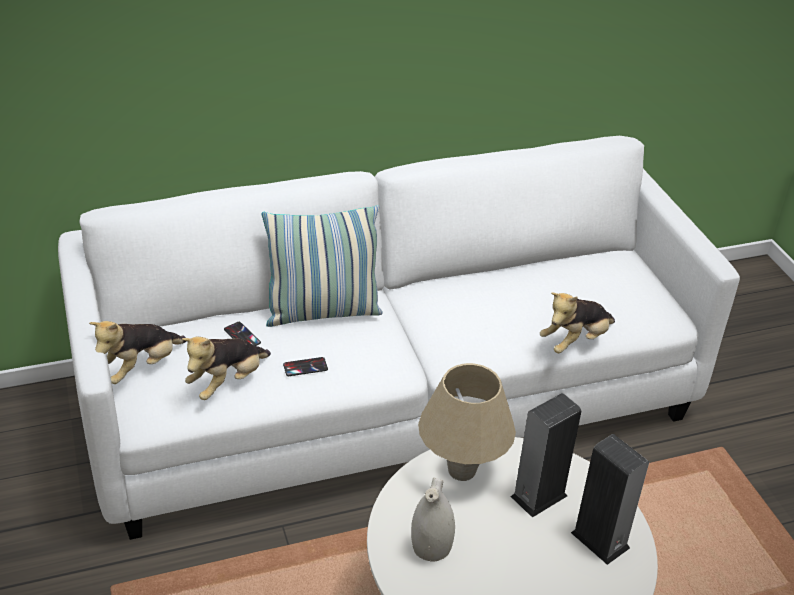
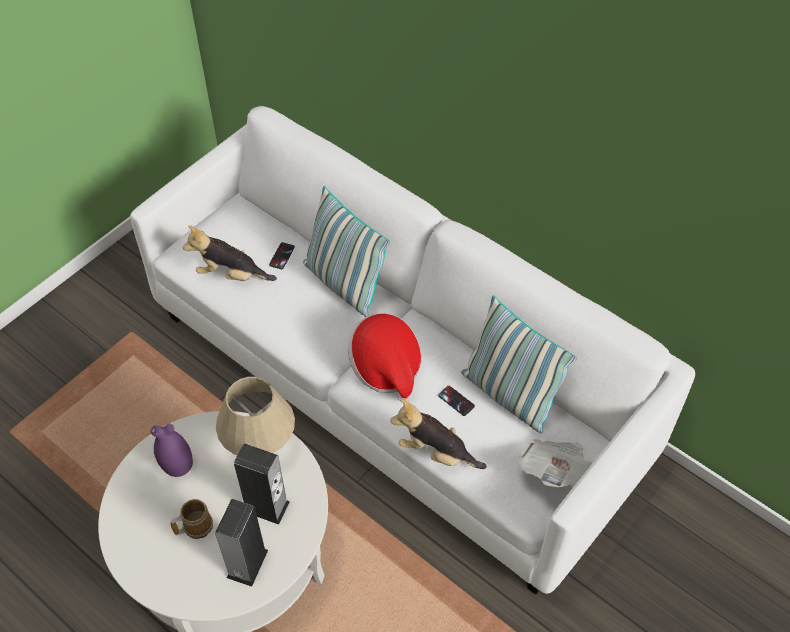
camera: 60 degrees right, 15 degrees up
plush toy [89,321,186,384] -> none
phone [283,357,328,376] -> phone moved to [438,386,475,416]
white vase [411,478,455,562] -> purple vase [150,424,193,477]
none -> mug [170,499,213,539]
none -> hat [348,313,421,402]
none -> pillow [461,295,577,434]
none -> newspaper [518,439,592,487]

